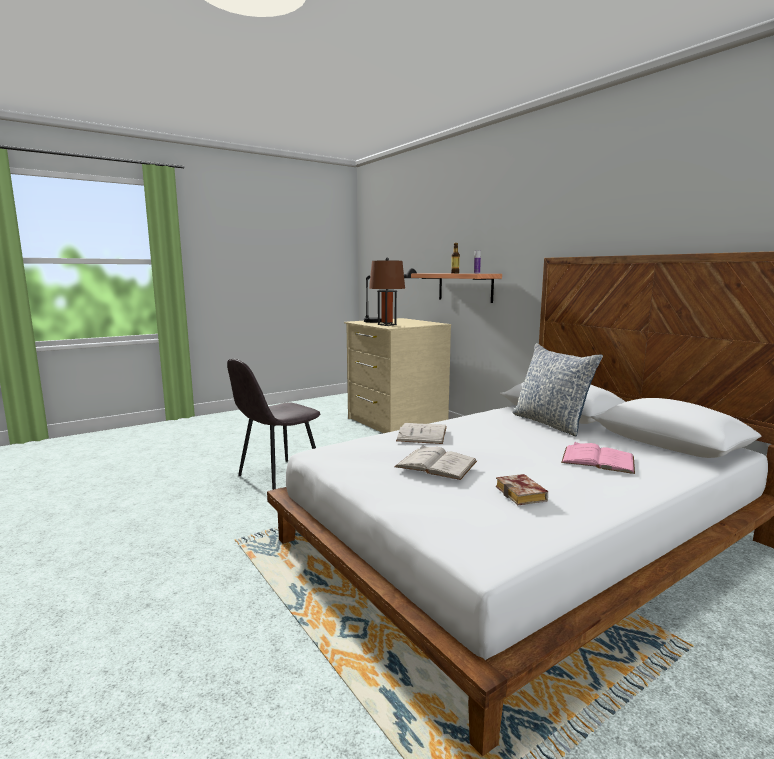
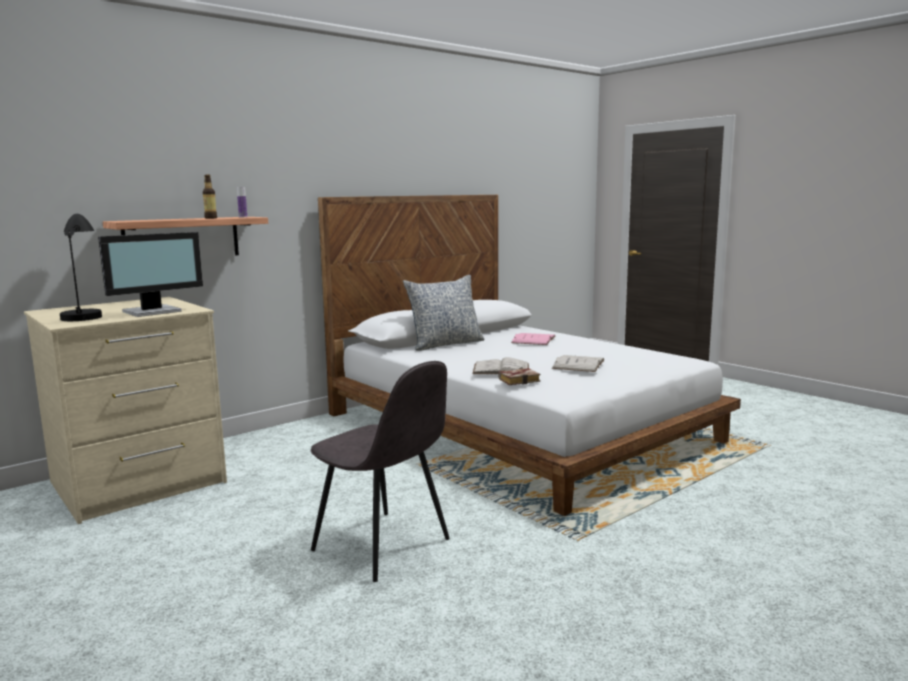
camera: 95 degrees left, 0 degrees up
brown table lamp [369,257,405,326] -> monitor [98,232,203,317]
book [496,474,548,505] -> book moved to [498,368,540,385]

